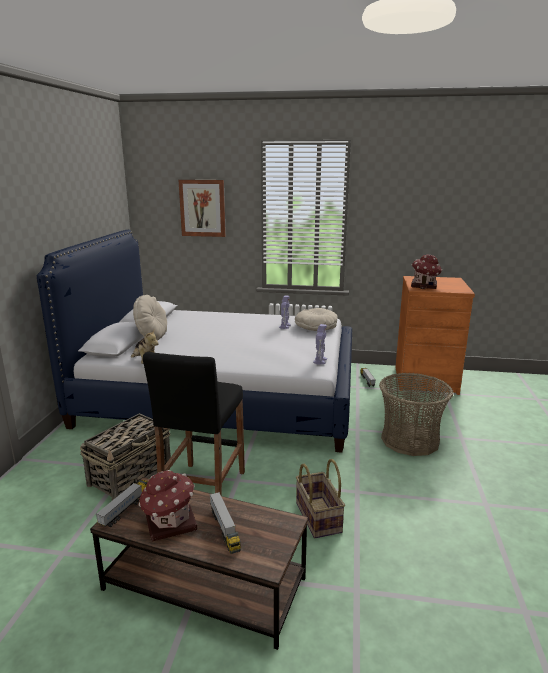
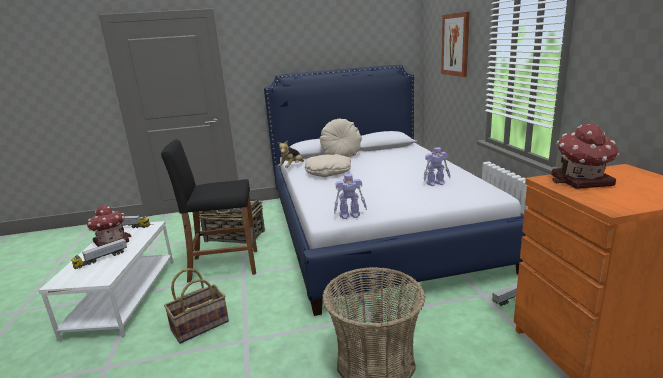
camera: 70 degrees right, 0 degrees up
brown coffee table [90,477,308,650] -> white coffee table [38,221,173,341]
beige pillow [295,308,338,331] -> beige pillow moved to [305,154,351,177]

